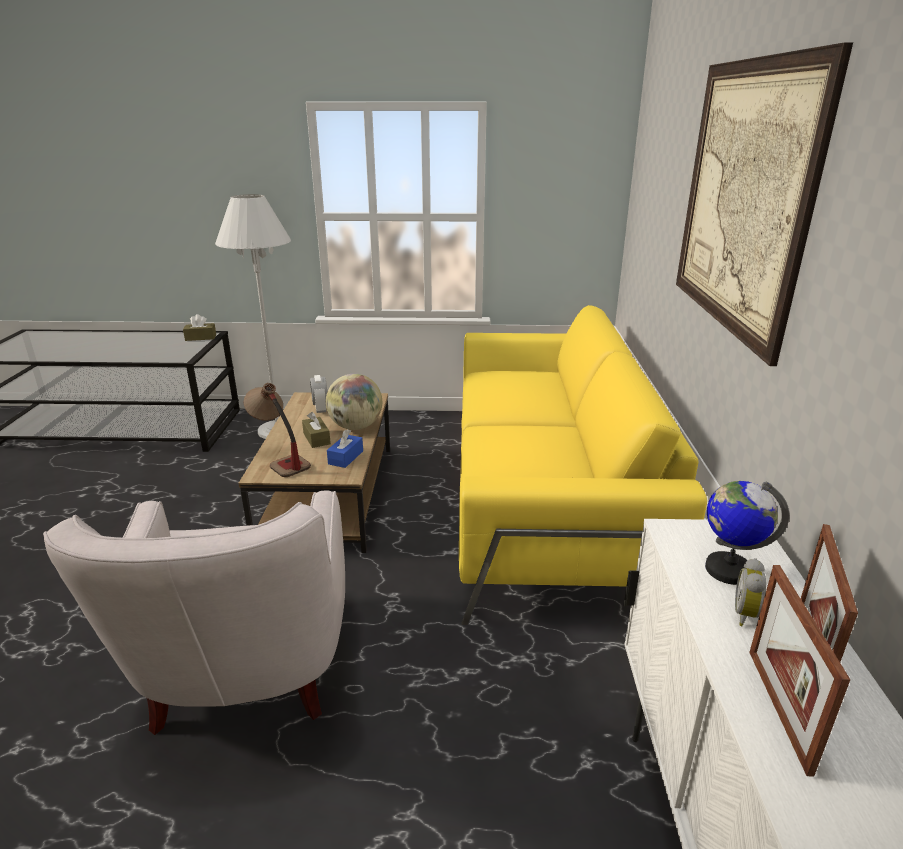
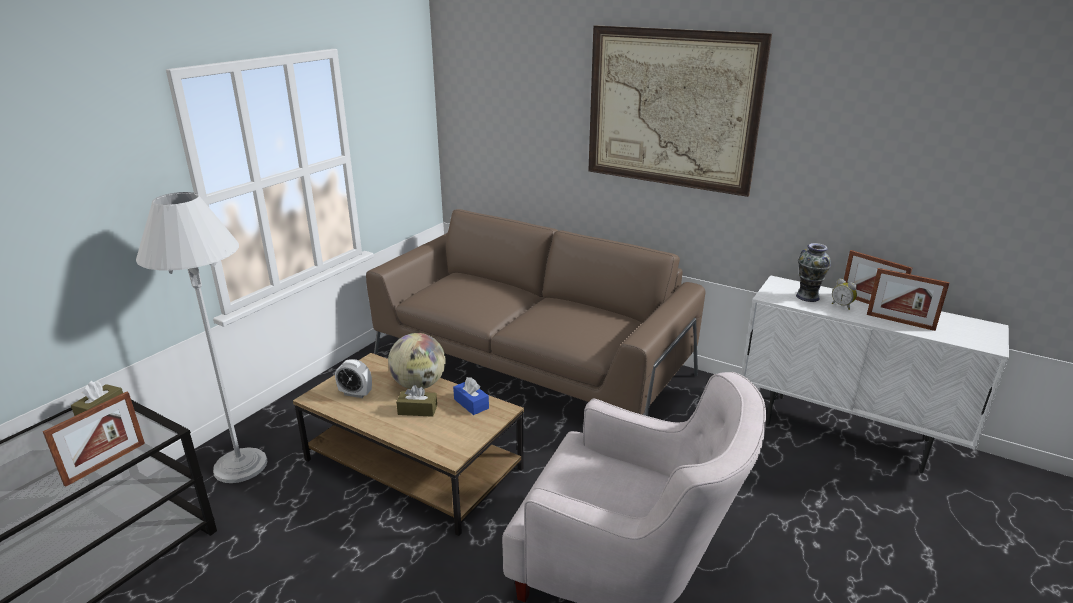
camera: 60 degrees left, 0 degrees up
table lamp [244,383,311,477] -> none
yellow sofa [459,305,707,625] -> brown sofa [366,209,705,416]
globe [705,481,789,585] -> vase [796,243,831,302]
none -> picture frame [43,392,145,487]

